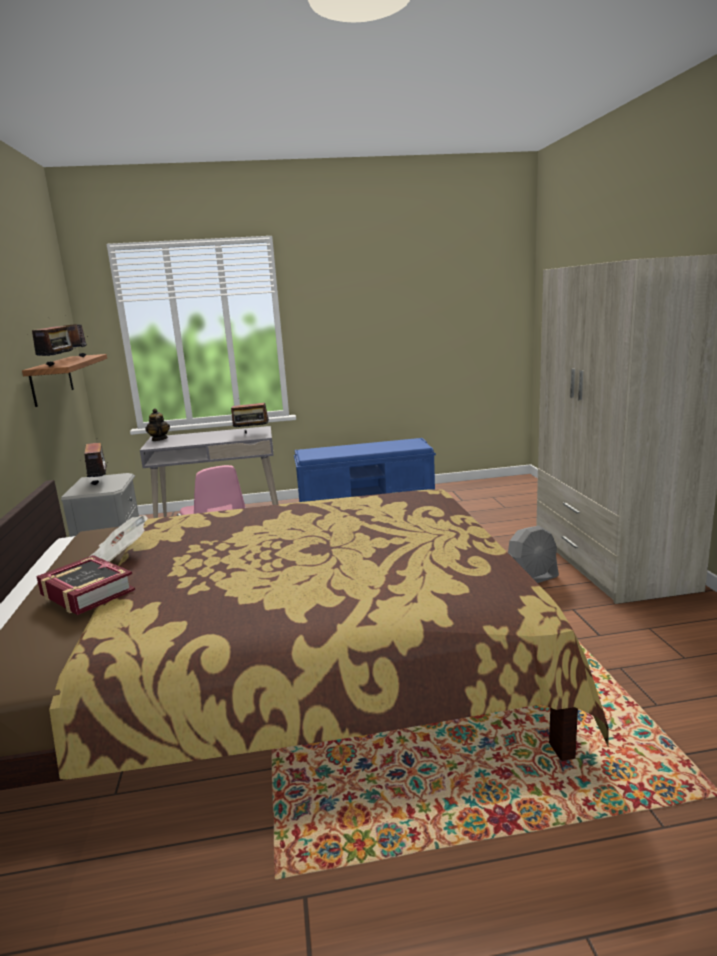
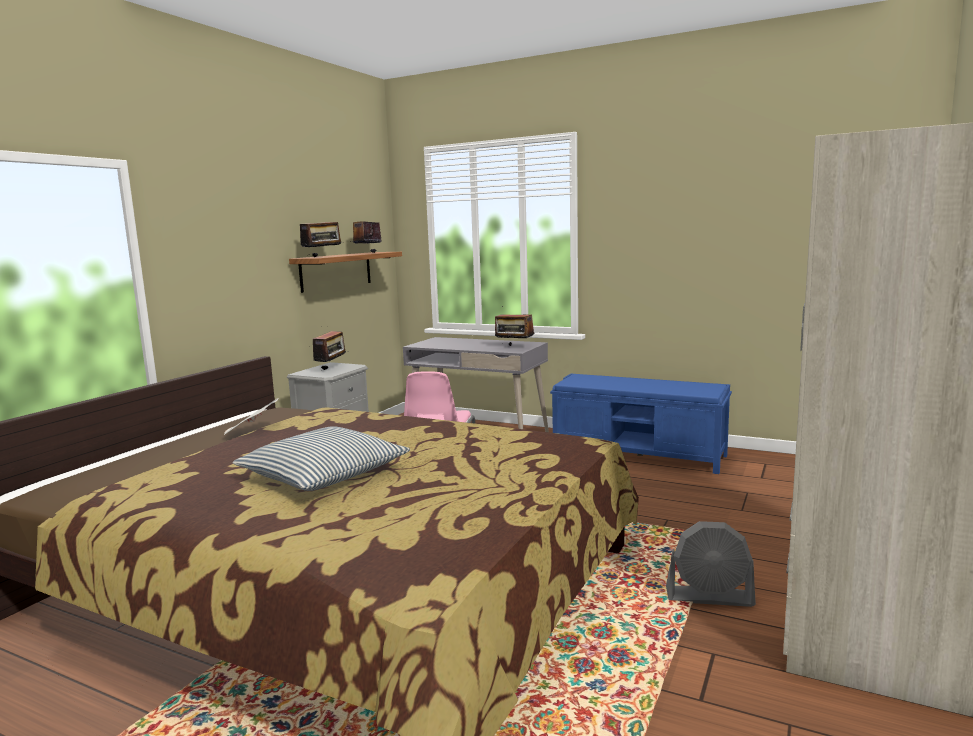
camera: 35 degrees right, 5 degrees down
book [36,555,135,615] -> none
teapot [145,409,170,441] -> none
none -> pillow [232,426,410,491]

